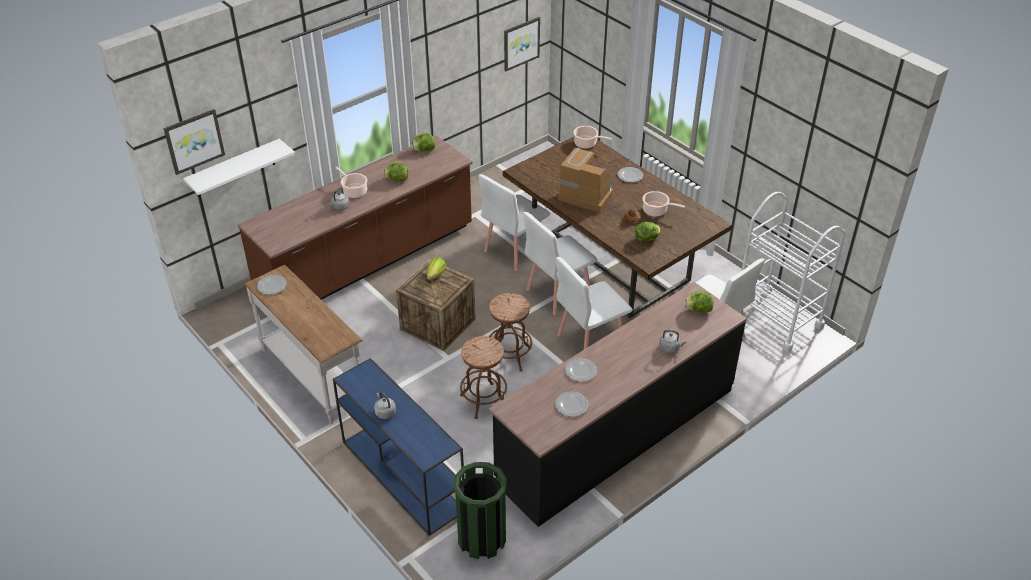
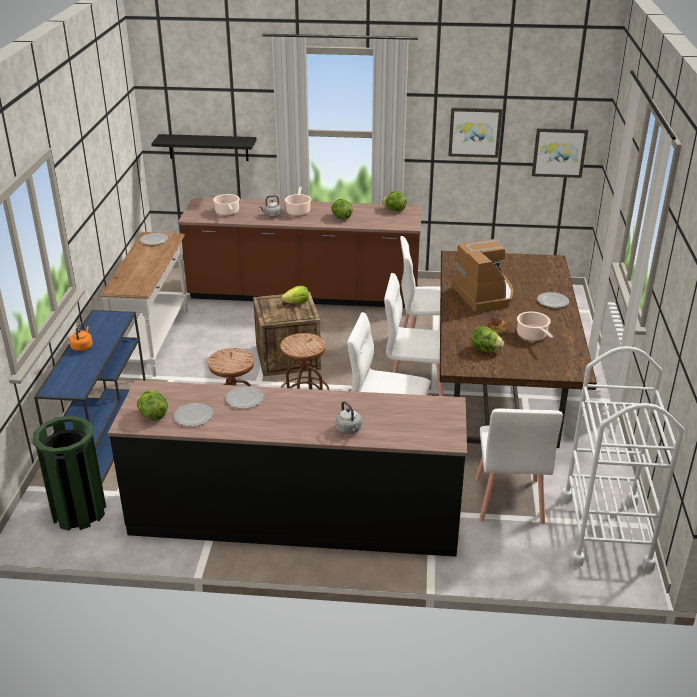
camera: 45 degrees right, 10 degrees down
picture [163,109,225,175] -> picture moved to [448,107,502,158]
white shelf [183,139,295,197] -> black shelf [151,134,257,161]
grey kettle [374,392,396,419] -> orange kettle [69,323,93,351]
cooking pot [573,126,612,149] -> cooking pot moved to [213,194,240,216]
lettuce [684,291,713,313] -> lettuce moved to [137,390,167,421]

